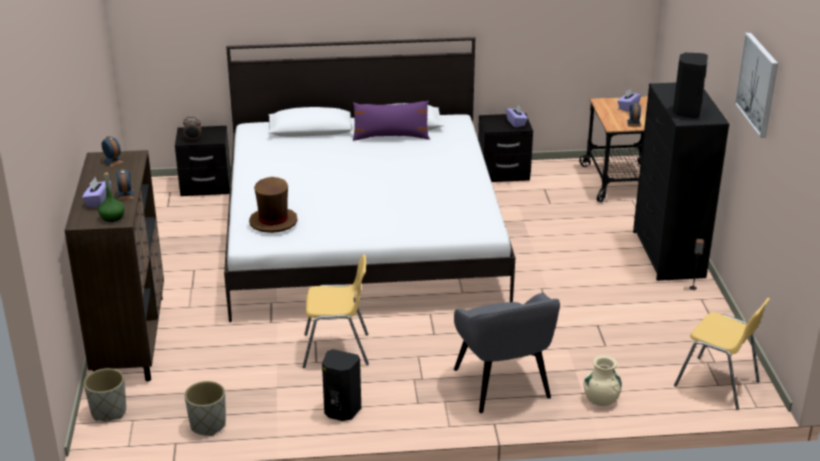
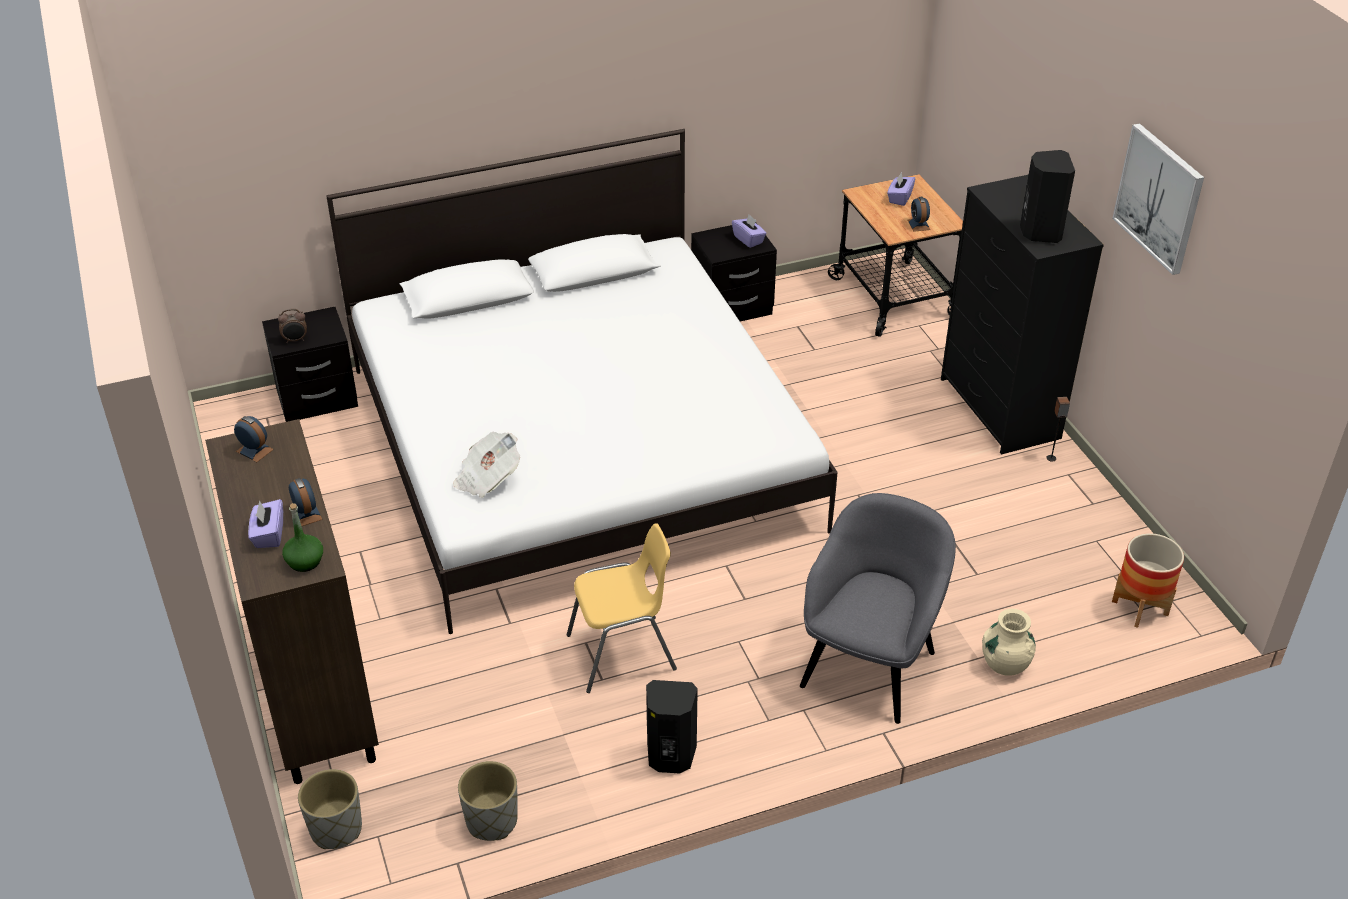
camera: 15 degrees left, 10 degrees up
brown hat [249,177,298,233] -> newspaper [453,432,520,498]
purple pillow [353,100,430,141] -> none
grey armchair [454,293,560,413] -> grey armchair turned 120 degrees counterclockwise [800,493,956,724]
yellow chair [674,298,770,410] -> planter [1112,533,1184,628]

